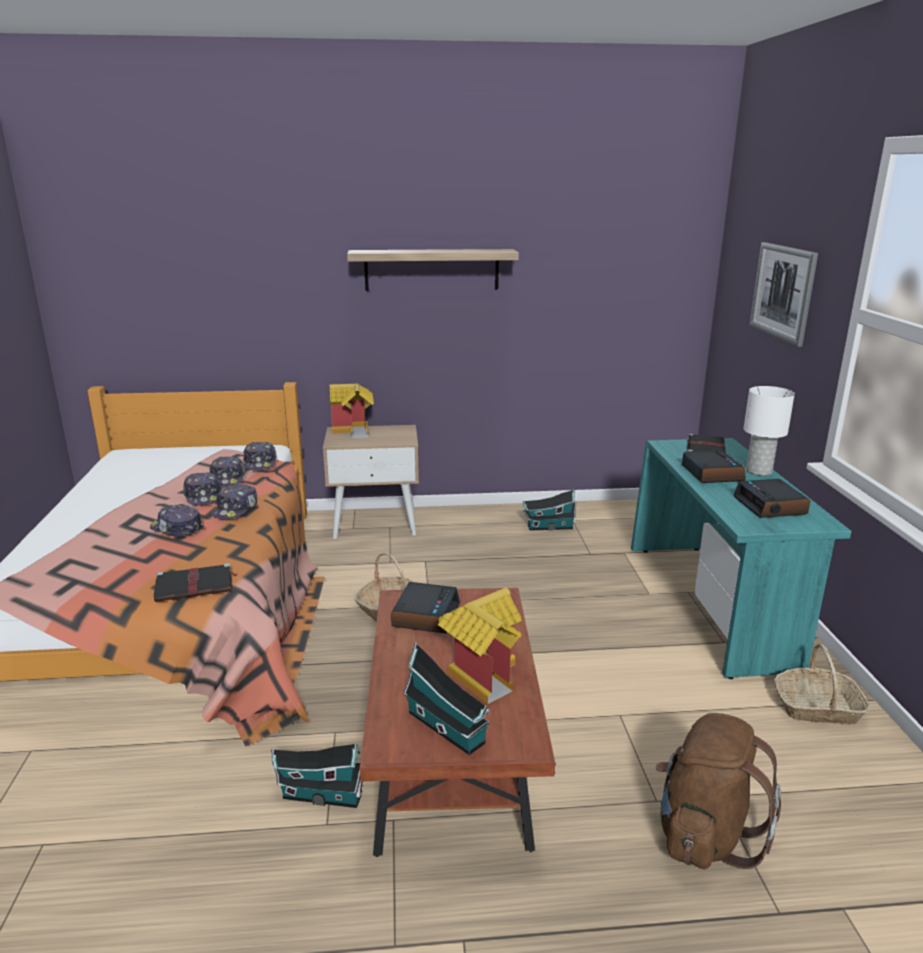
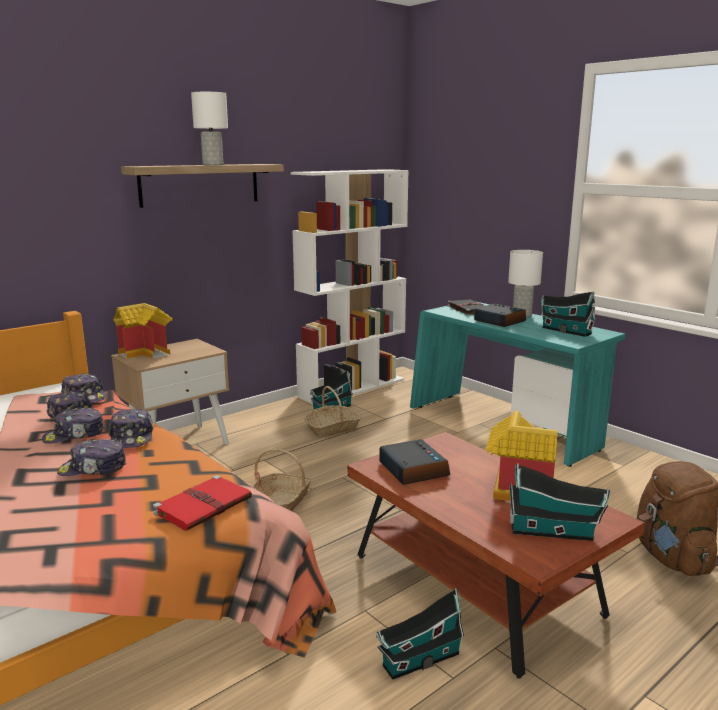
camera: 35 degrees left, 5 degrees down
black book [154,563,238,602] -> red book [153,475,252,531]
cap [183,472,222,506] -> cap turned 120 degrees clockwise [42,408,105,444]
alarm clock [734,479,810,518] -> toy house [541,291,596,337]
picture [750,242,818,347] -> none
basket [773,644,870,725] -> basket moved to [304,386,361,437]
none -> white table lamp [191,92,228,165]
none -> white bookcase [291,169,409,404]

